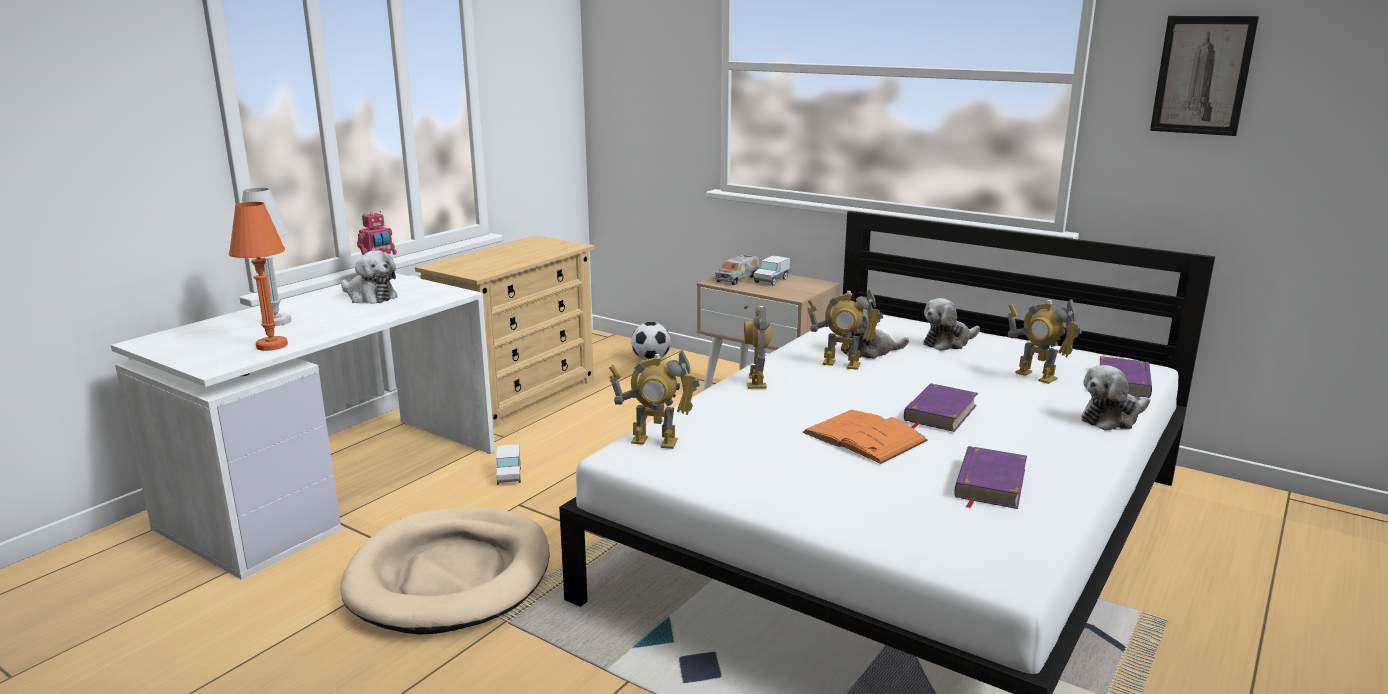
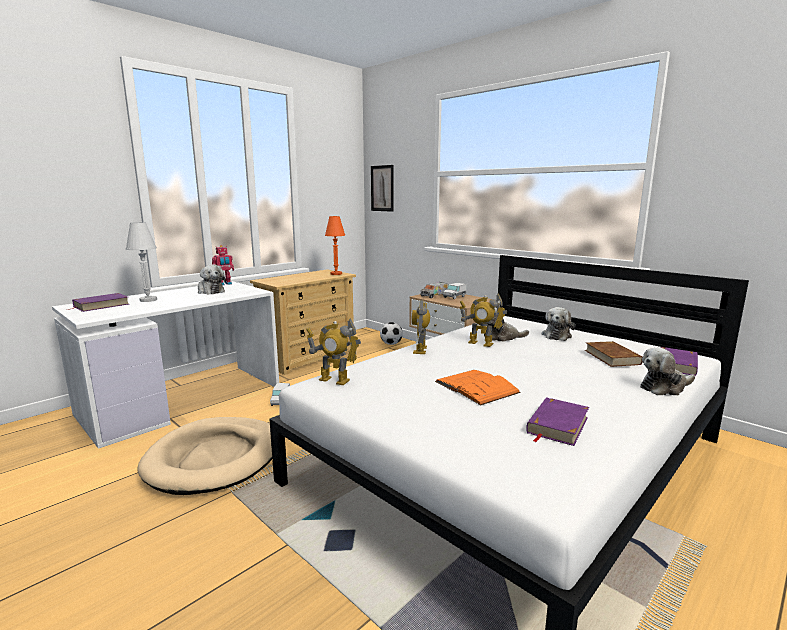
camera: 10 degrees right, 5 degrees down
orange table lamp [229,202,288,351] -> orange table lamp moved to [325,216,345,275]
purple book [904,383,978,432] -> purple book moved to [67,293,129,312]
plush toy [923,298,980,351] -> plush toy turned 45 degrees counterclockwise [542,307,575,341]
toy robot [1007,299,1082,384] -> brown book [585,341,643,367]
picture [1150,16,1259,136] -> picture moved to [371,165,394,212]

